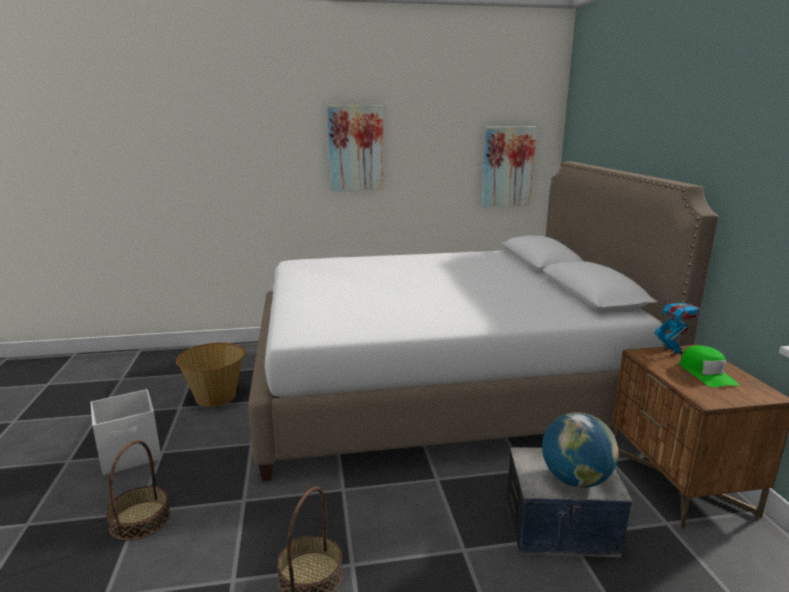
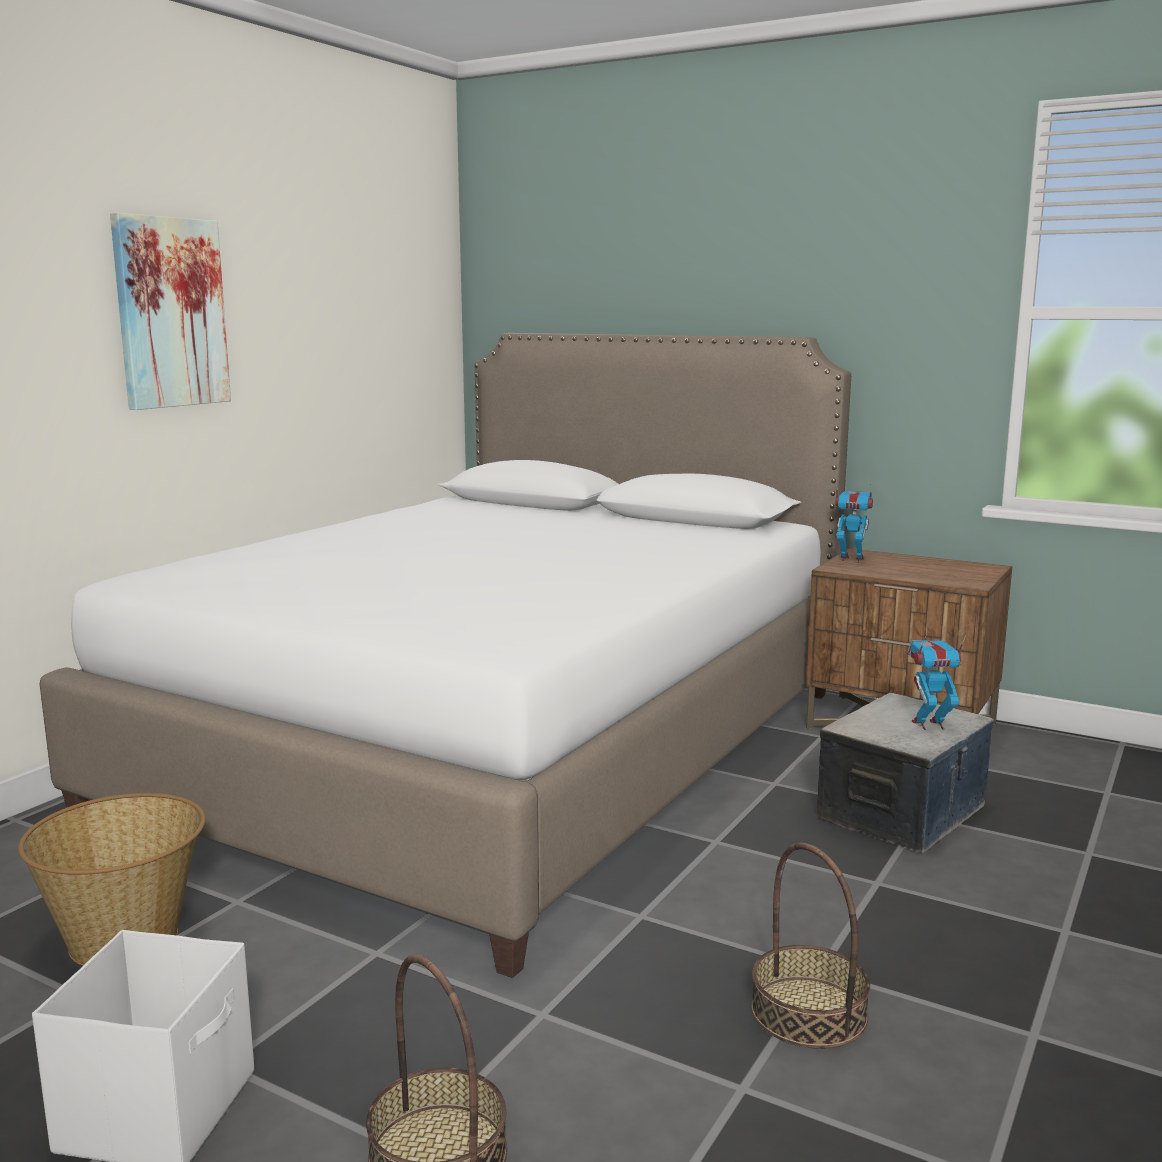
camera: 50 degrees left, 5 degrees down
picture [481,127,537,207] -> none
globe [542,412,619,488] -> toy robot [907,636,966,730]
green cap [679,346,739,387] -> none

